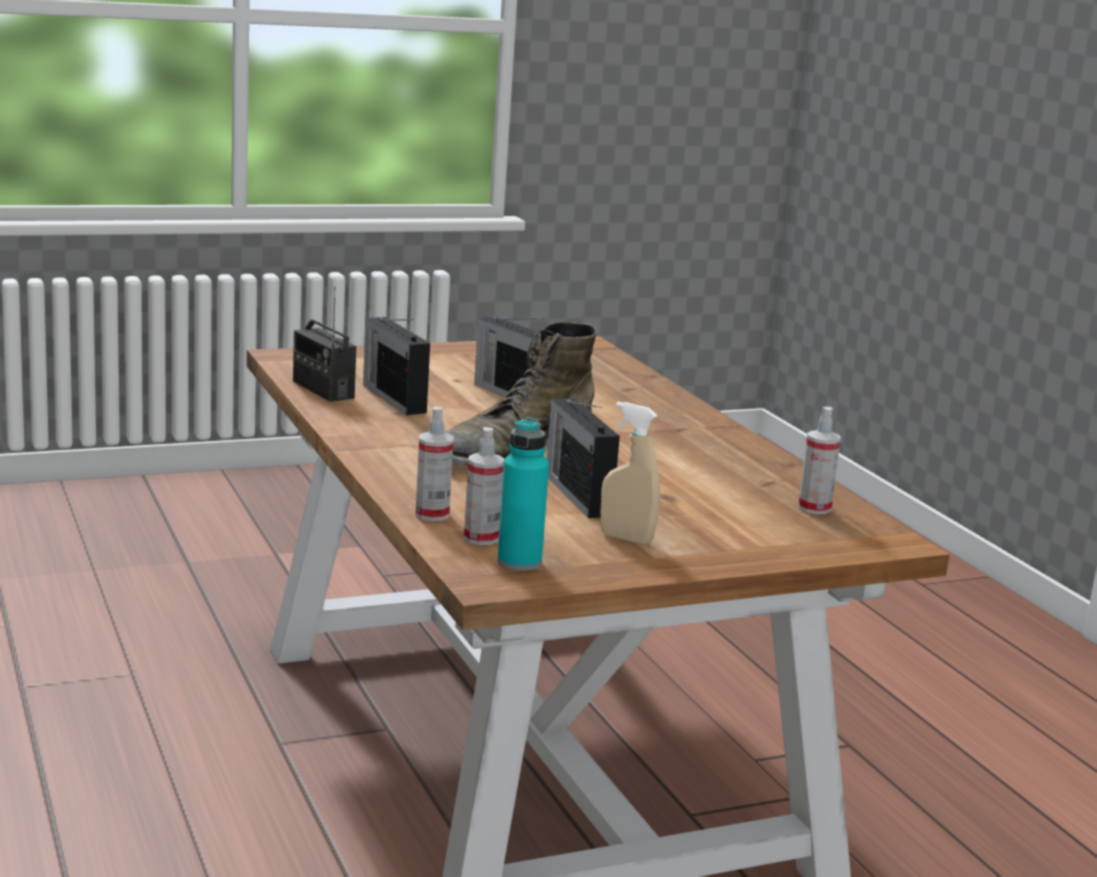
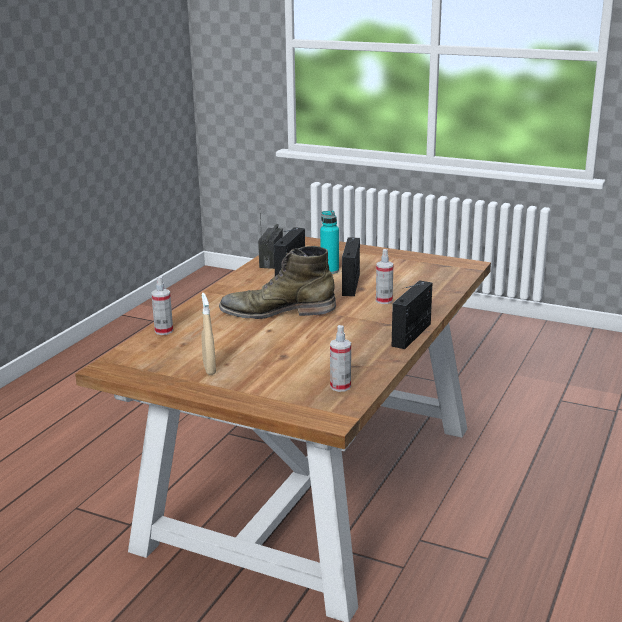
camera: 50 degrees right, 5 degrees up
spray bottle [464,427,504,545] -> spray bottle moved to [376,249,393,304]
turquoise bottle [497,418,549,571] -> turquoise bottle moved to [320,210,339,274]
radio [547,398,620,518] -> radio moved to [392,280,432,349]

